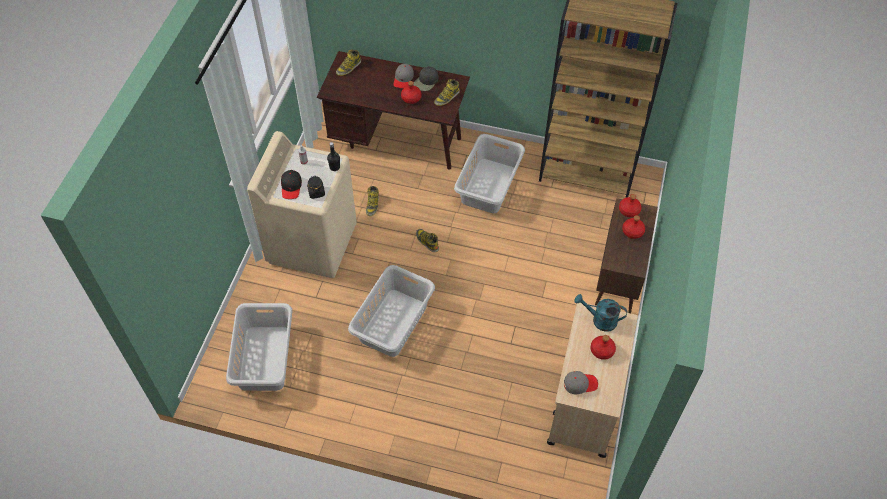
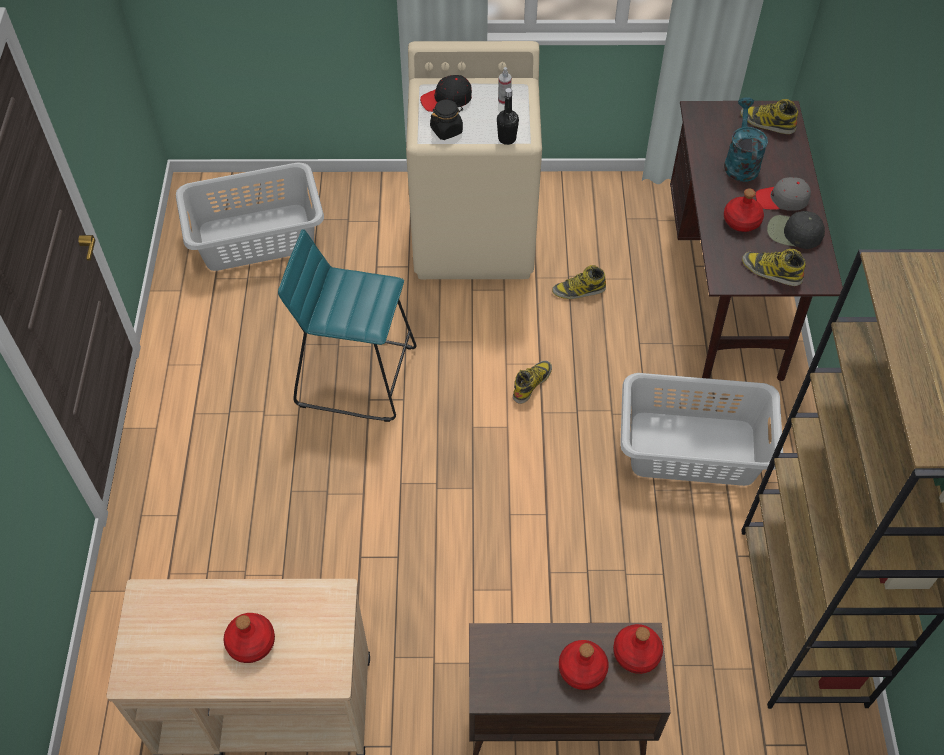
camera: 75 degrees right, 0 degrees up
grey laundry basket [348,265,435,357] -> turquoise stool [278,229,417,422]
grey cap [564,371,598,395] -> none
turquoise watering can [574,294,627,332] -> turquoise watering can moved to [724,97,768,182]

